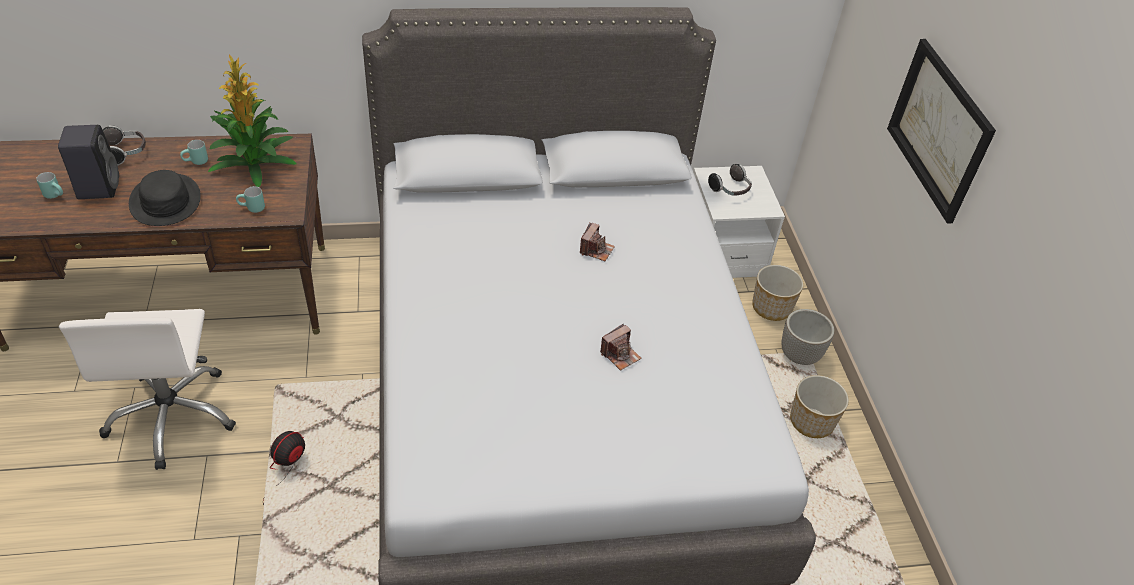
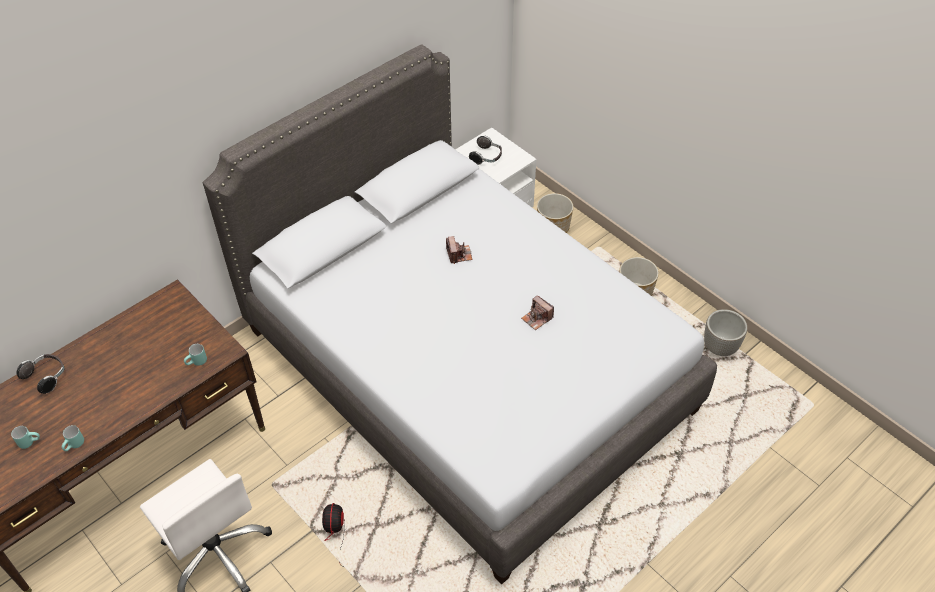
camera: 30 degrees left, 5 degrees up
black speaker [58,125,119,199] -> none
black hat [129,170,201,226] -> none
turquoise mug [180,140,208,165] -> turquoise mug moved to [62,425,84,451]
potted plant [208,54,296,187] -> none
camera [600,324,641,371] -> camera turned 120 degrees clockwise [521,295,554,330]
planter [781,309,835,365] -> planter moved to [704,309,748,356]
picture [887,39,996,224] -> none

